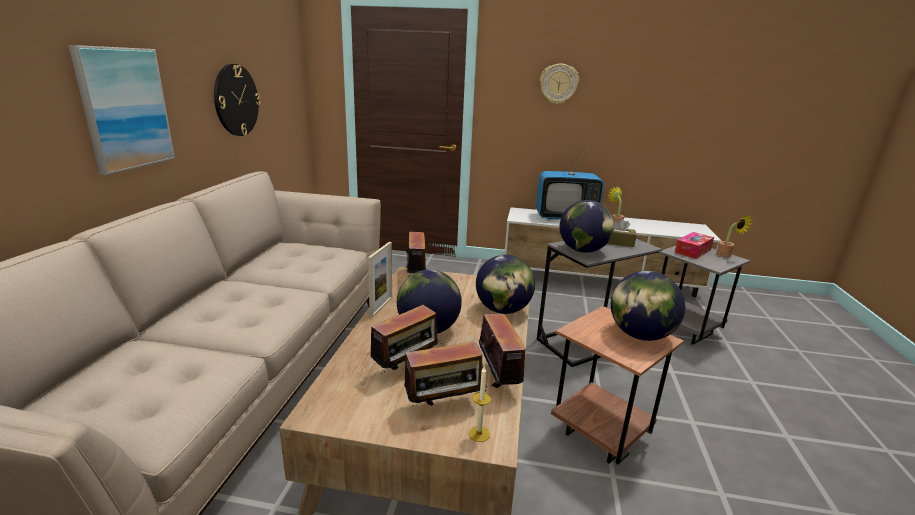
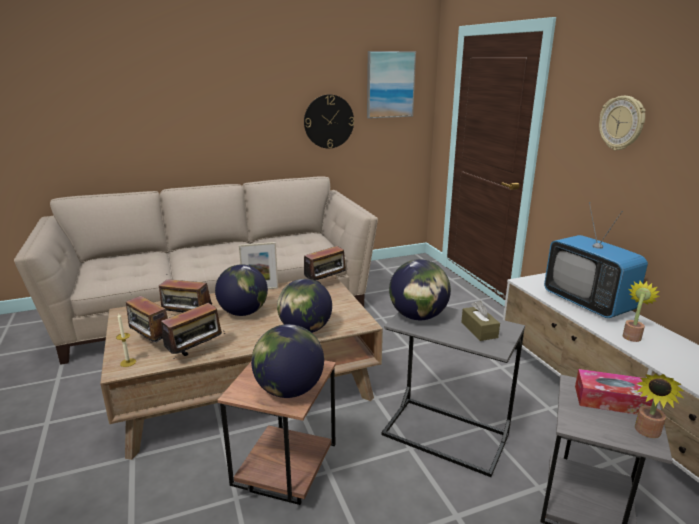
camera: 60 degrees right, 0 degrees up
picture [69,45,175,175] -> picture moved to [367,51,416,119]

